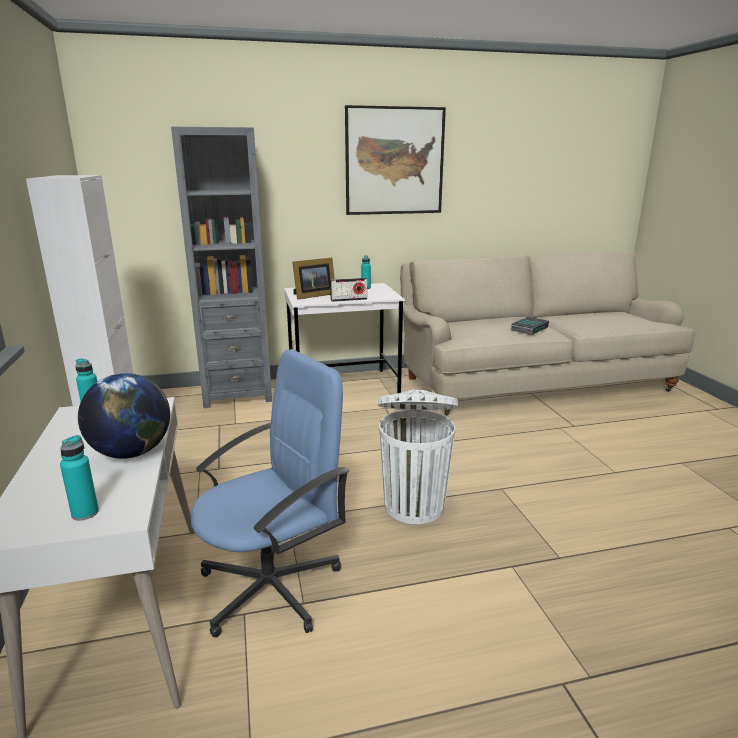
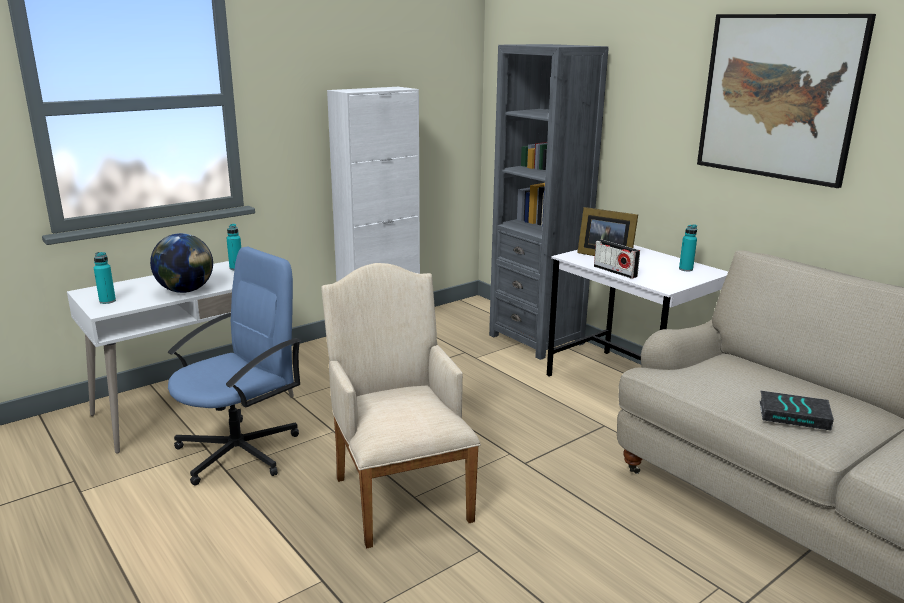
camera: 65 degrees right, 0 degrees up
blue office chair [190,349,349,637] -> blue office chair turned 75 degrees counterclockwise [168,247,301,486]
white trash can [378,390,458,524] -> beige armchair [321,263,481,549]

